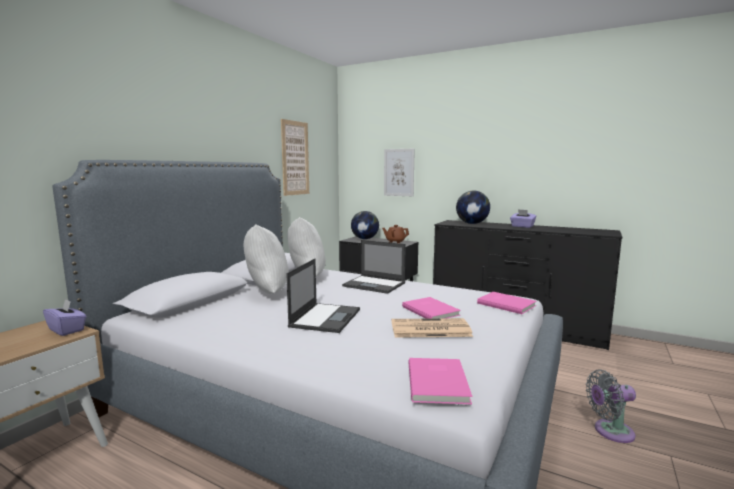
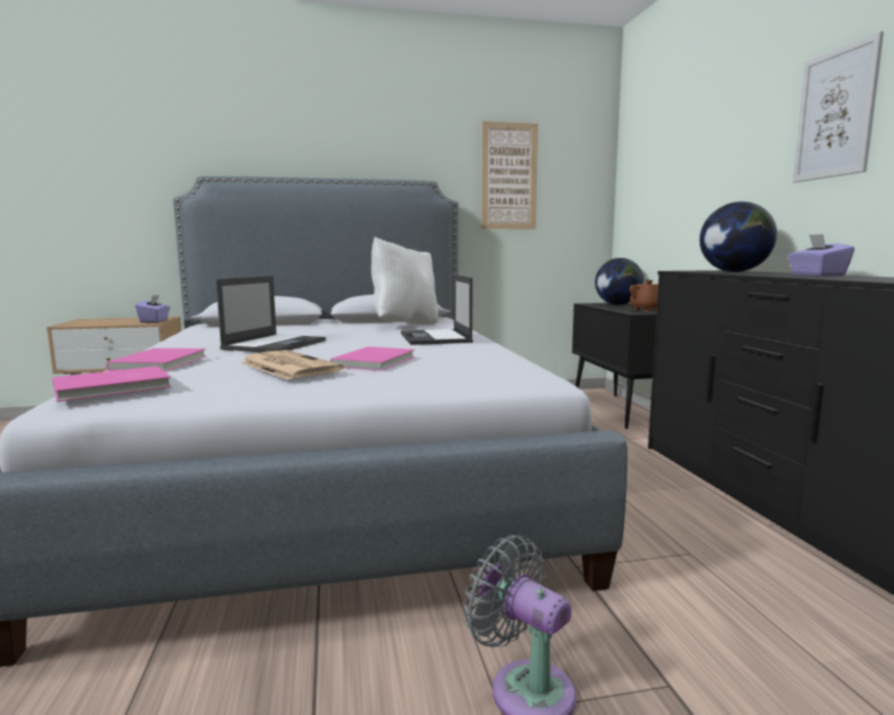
camera: 50 degrees right, 0 degrees up
white pillow [244,224,289,294] -> none
laptop [286,259,360,333] -> laptop turned 45 degrees counterclockwise [216,276,326,352]
picture [384,149,415,196] -> picture moved to [793,31,884,183]
pink book [477,292,536,314] -> pink book moved to [106,348,207,371]

